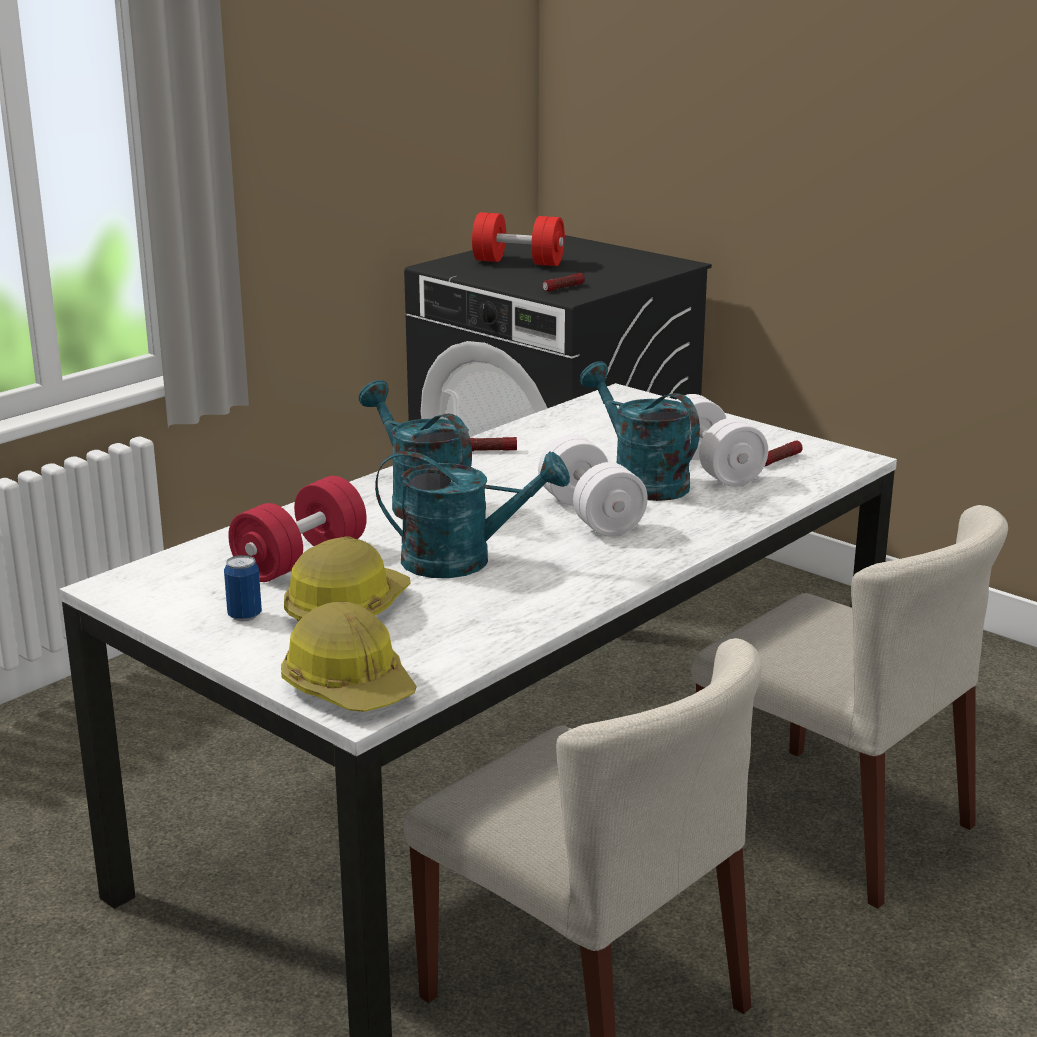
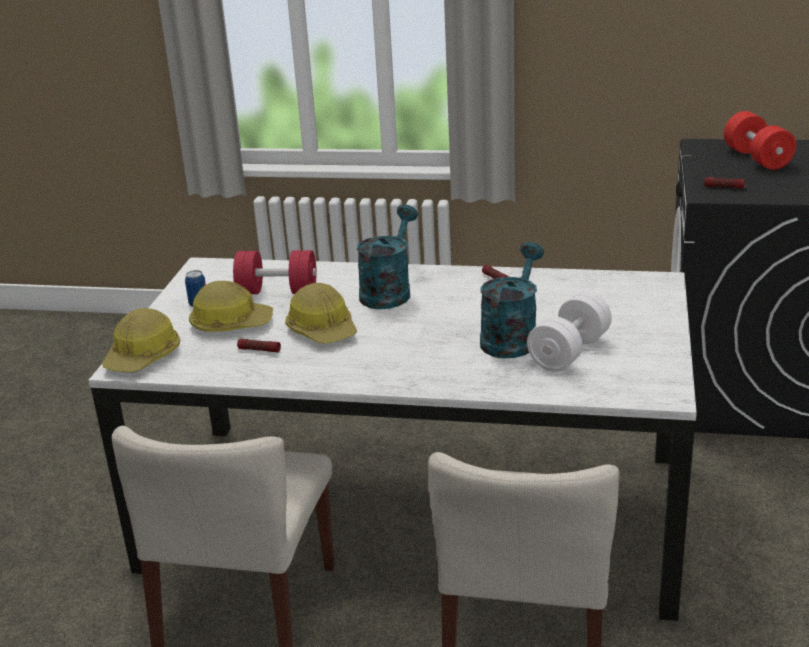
camera: 60 degrees right, 5 degrees up
turquoise watering can [375,451,570,578] -> hard hat [285,283,357,344]
white dumbbell [538,435,648,537] -> none
flashlight [764,440,803,467] -> flashlight moved to [237,339,281,352]

